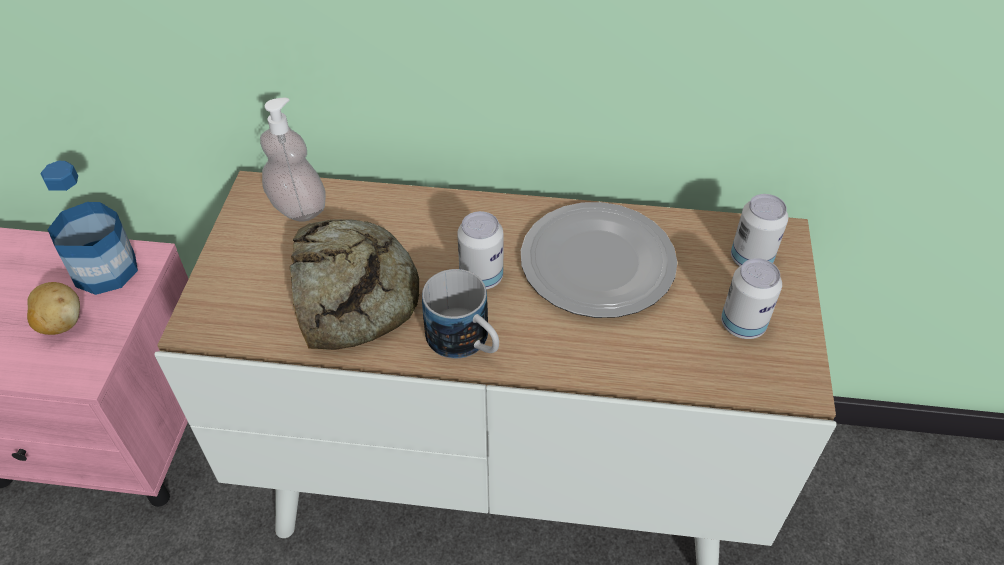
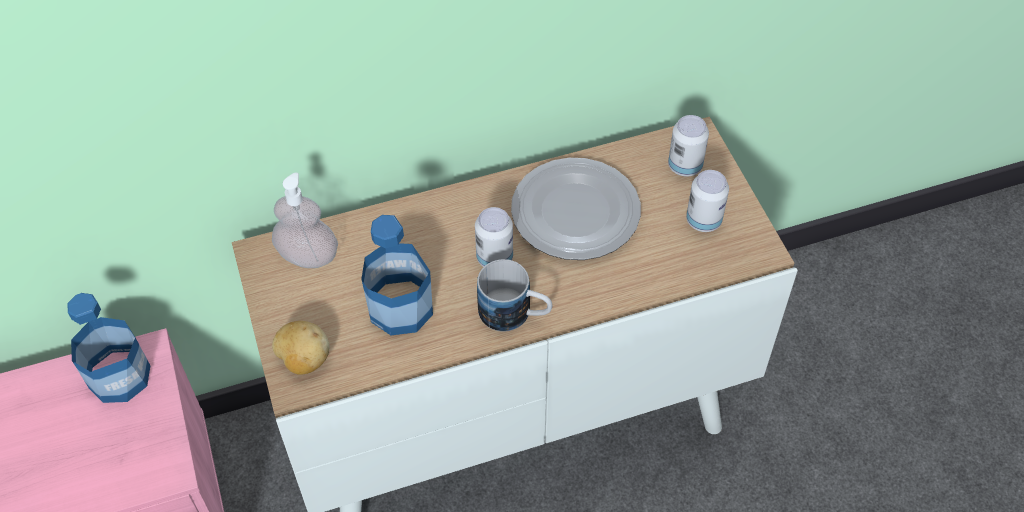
camera: 25 degrees left, 5 degrees up
potato [27,282,80,335] -> potato moved to [272,321,329,375]
bread [290,219,419,350] -> bottle [362,215,433,335]

